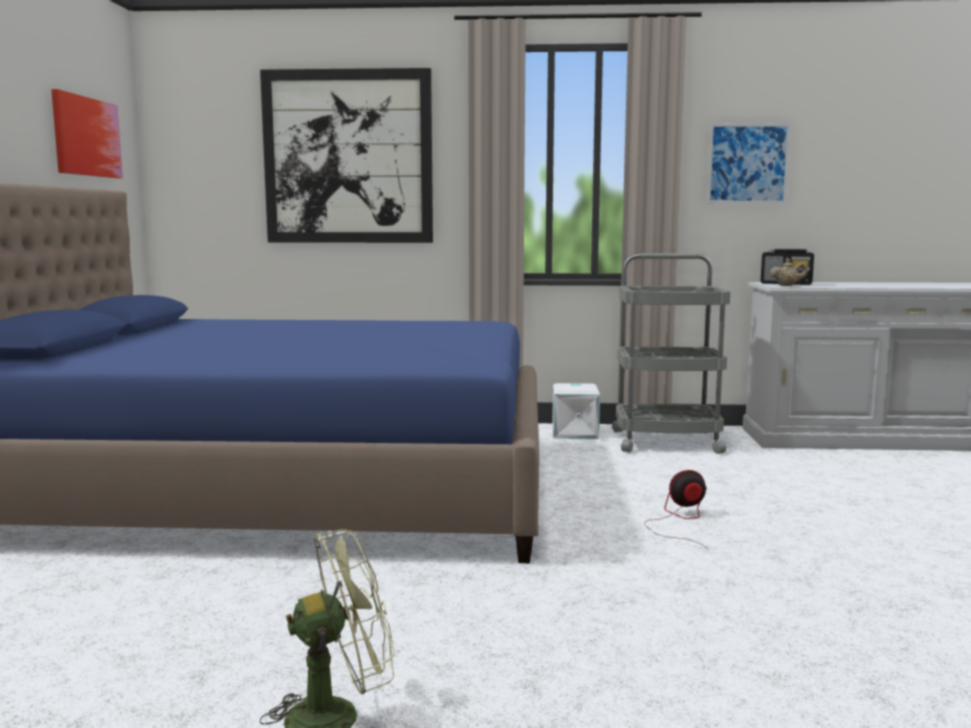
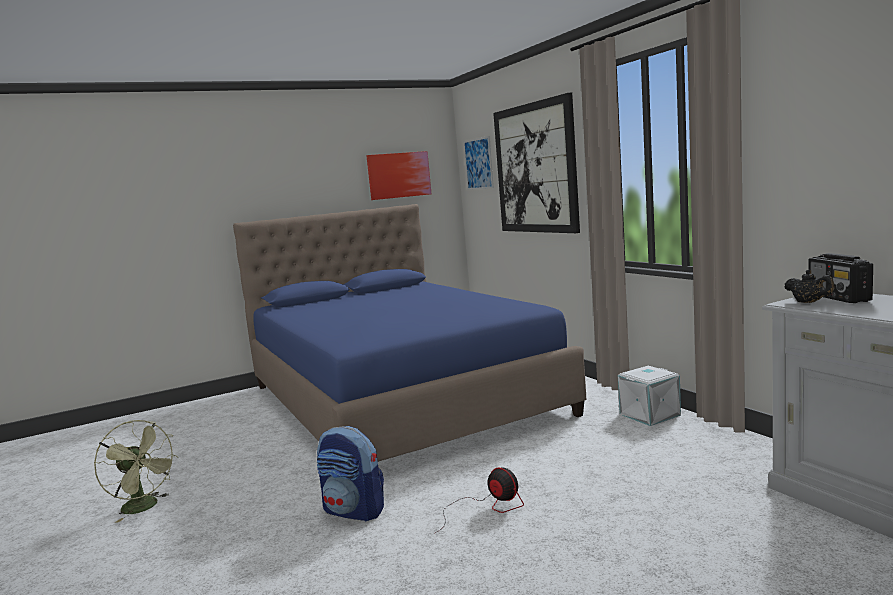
camera: 60 degrees right, 0 degrees up
grey cart [612,253,730,454] -> none
picture [707,123,791,203] -> picture moved to [463,136,494,190]
beige teapot [769,259,807,286] -> black teapot [784,270,834,303]
none -> backpack [317,426,384,522]

